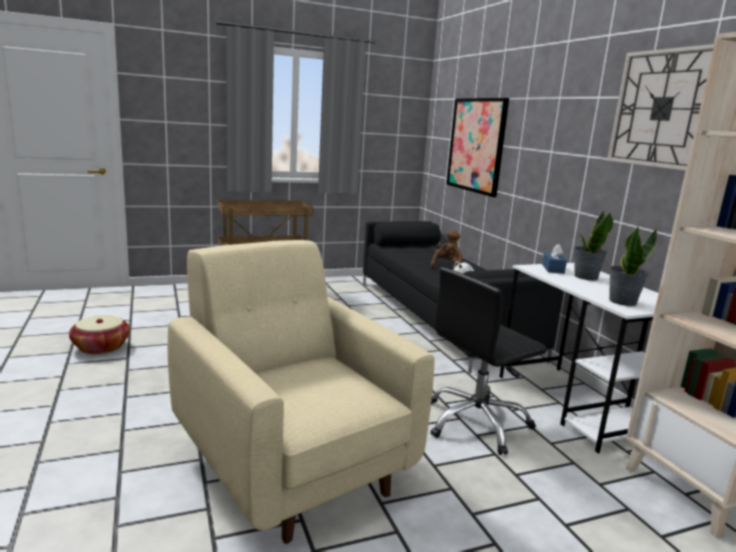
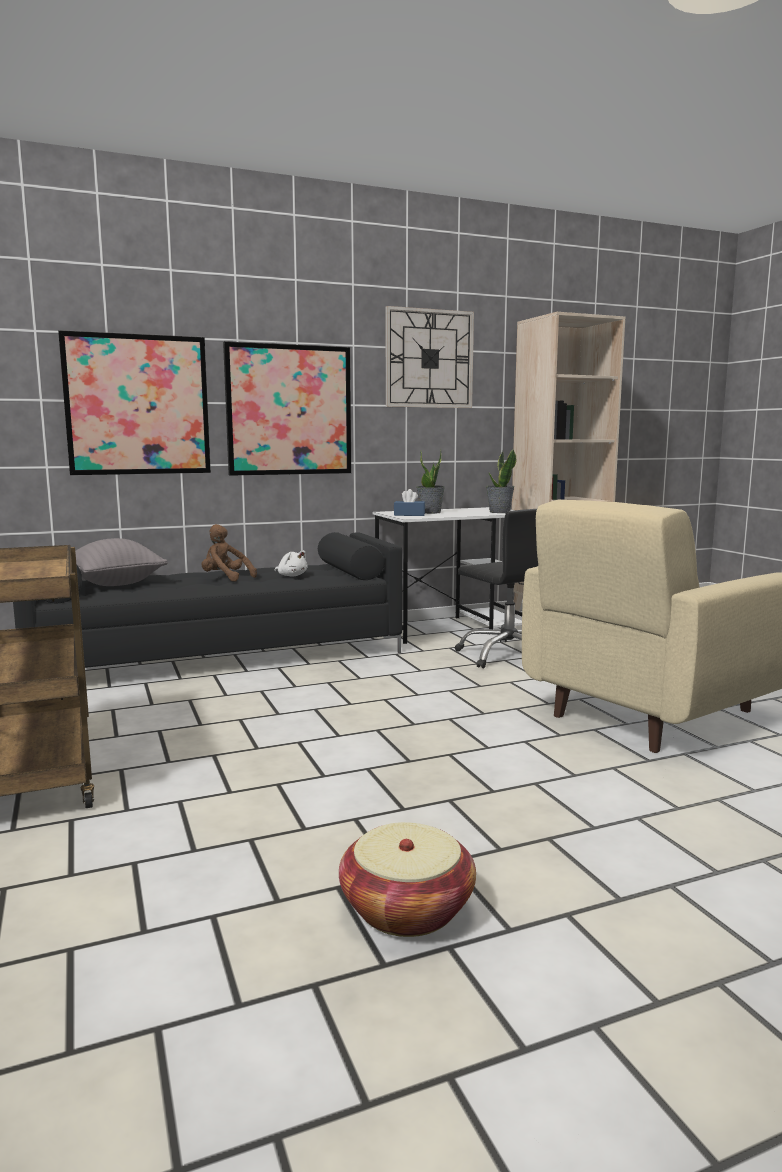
camera: 90 degrees left, 5 degrees down
none -> grey pillow [75,538,168,586]
none -> picture [223,341,351,476]

